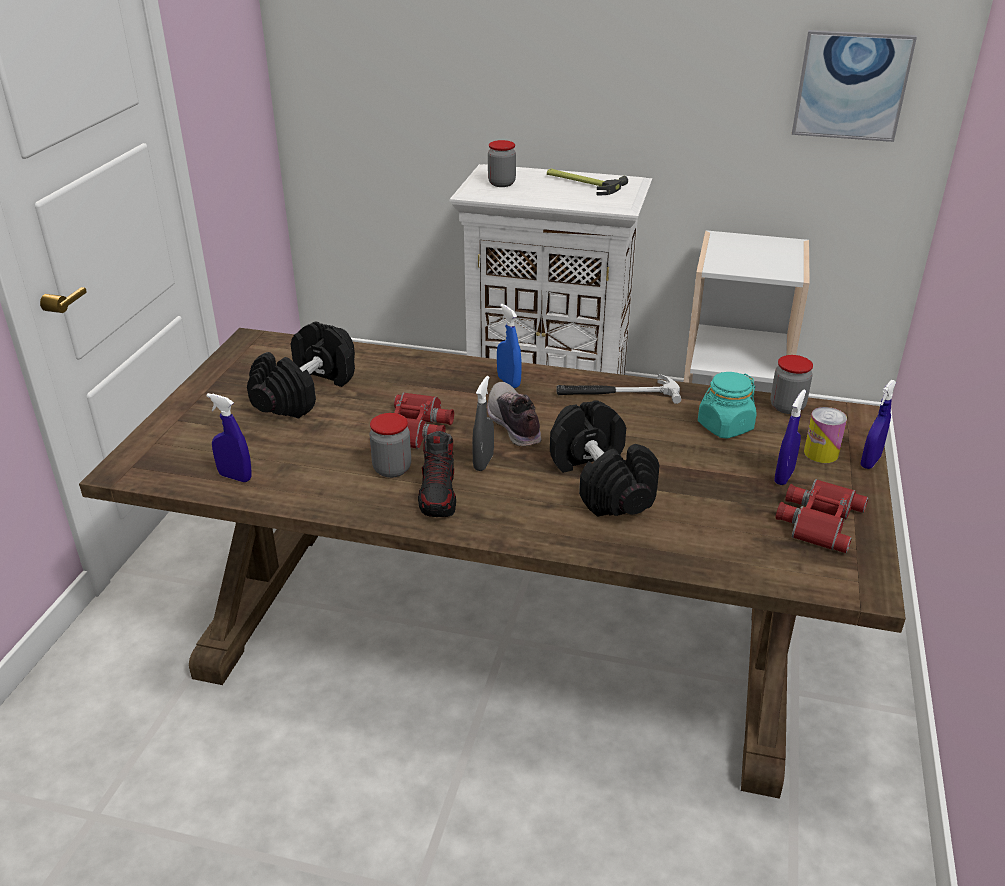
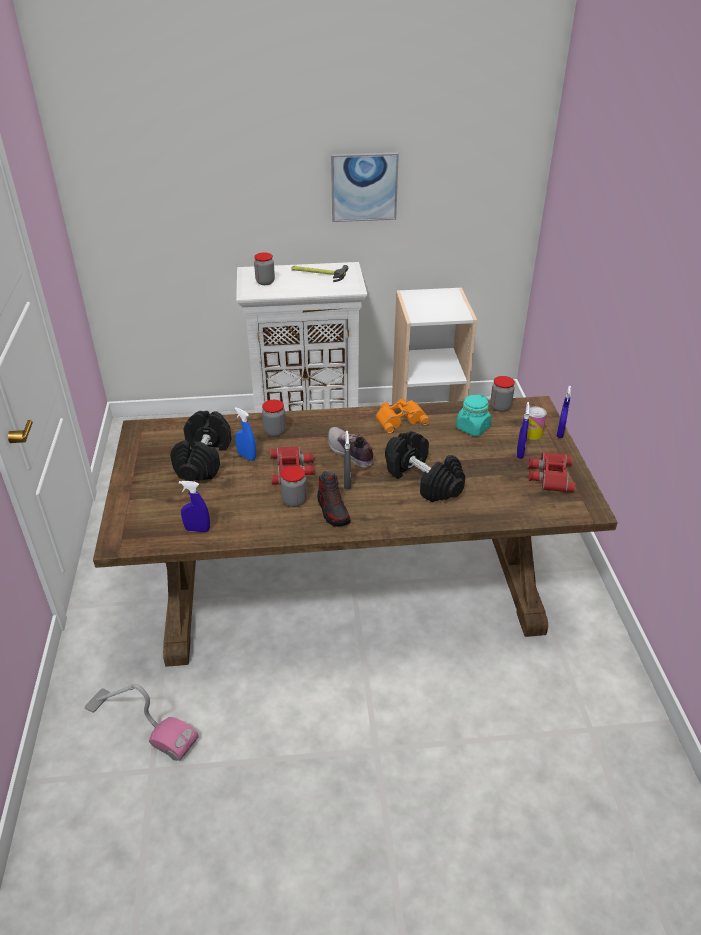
camera: 20 degrees left, 5 degrees up
blue spray bottle [497,304,522,388] -> blue spray bottle moved to [234,407,256,461]
hammer [556,374,682,404] -> orange binoculars [375,399,430,434]
picture [792,30,917,142] -> picture moved to [331,152,399,222]
none -> vacuum cleaner [85,684,199,761]
none -> jar [262,400,286,437]

